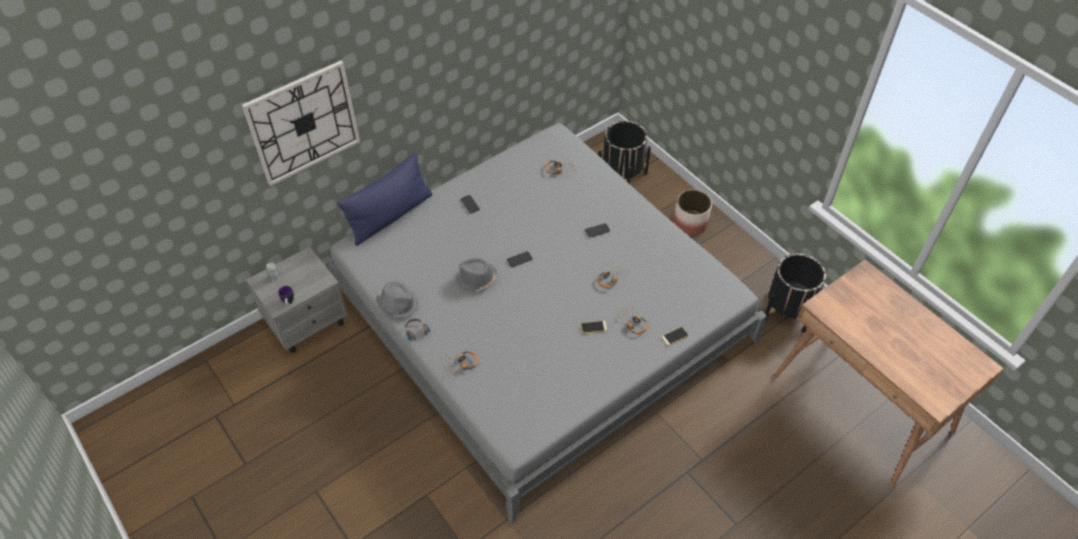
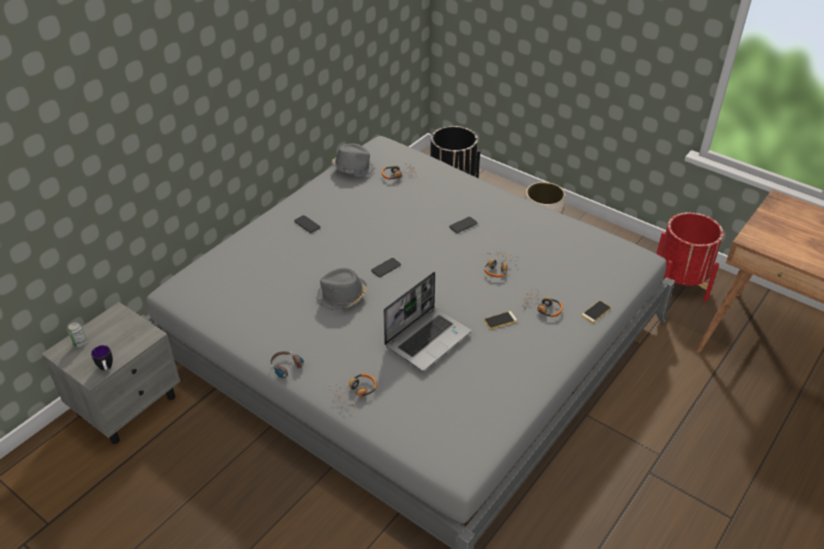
camera: 15 degrees left, 10 degrees down
wall clock [242,60,360,186] -> none
blue pillow [337,152,432,246] -> none
grey hat [377,281,419,318] -> grey hat moved to [331,143,375,177]
black planter [765,254,826,333] -> red planter [656,212,724,302]
none -> laptop [383,272,471,371]

